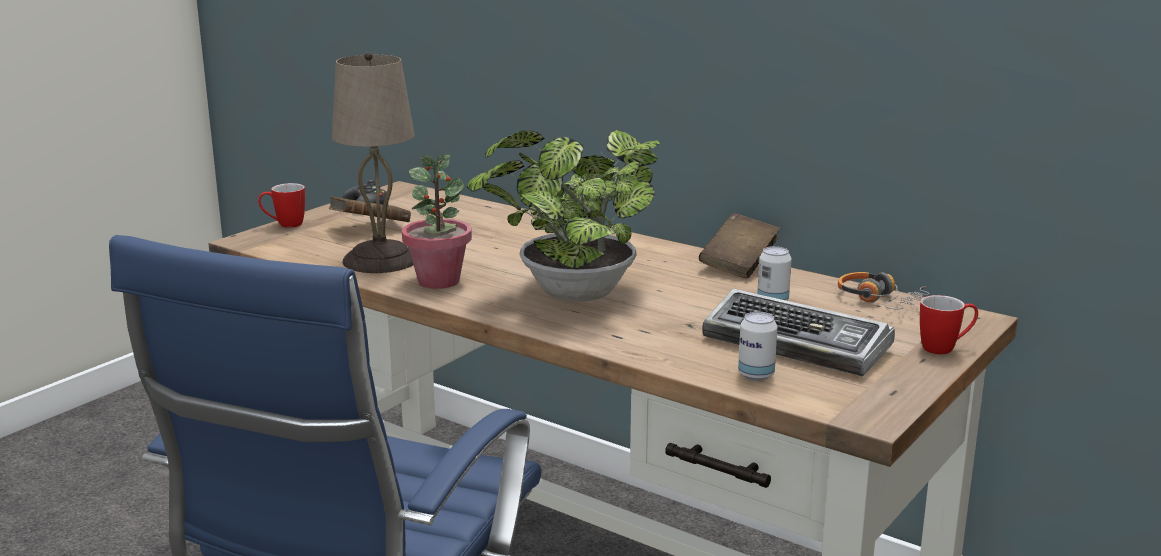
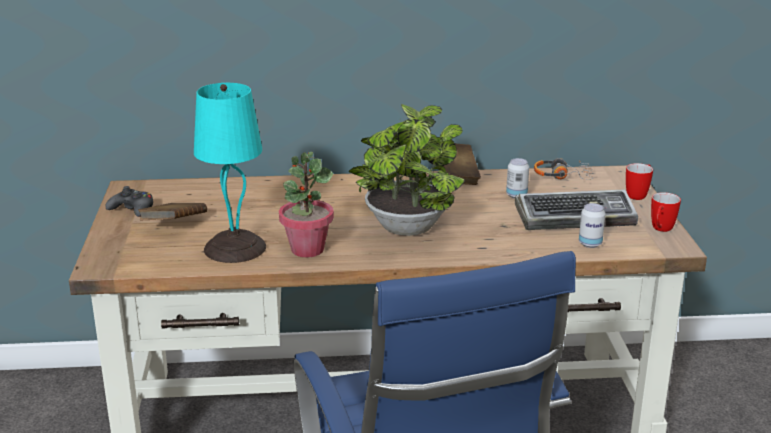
camera: 40 degrees left, 5 degrees up
mug [258,183,305,228] -> mug moved to [651,192,681,232]
beige table lamp [332,52,415,273] -> turquoise table lamp [194,83,266,263]

